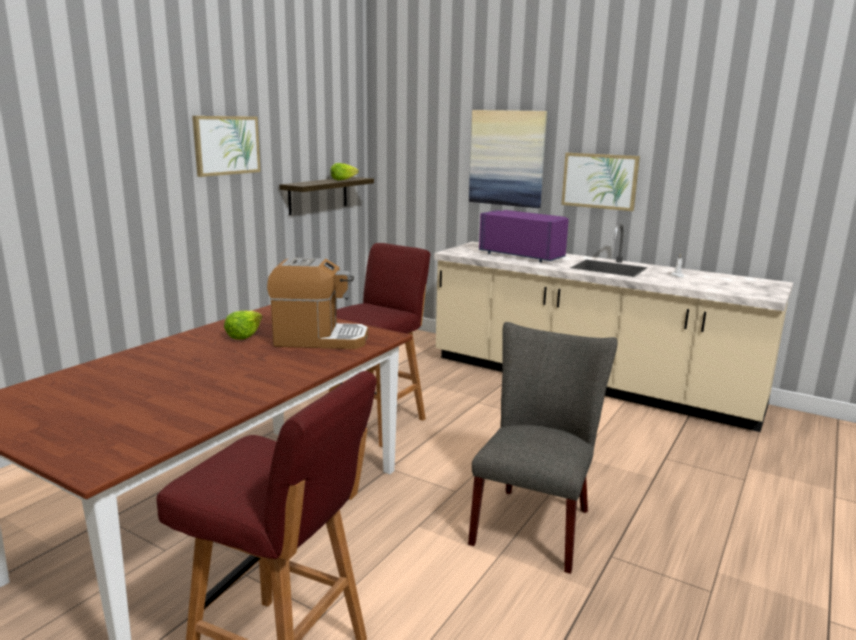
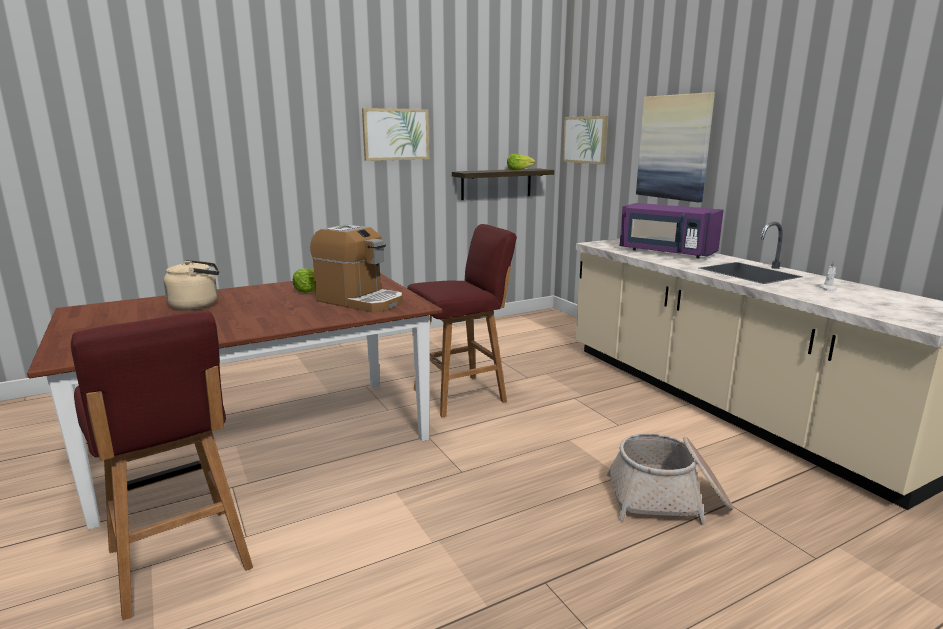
camera: 30 degrees right, 0 degrees up
grey chair [468,322,618,574] -> none
purple microwave [479,210,569,262] -> purple microwave turned 150 degrees clockwise [620,203,724,258]
picture [561,153,640,211] -> picture moved to [563,116,608,165]
none -> beige kettle [164,260,219,310]
none -> basket [606,434,734,525]

